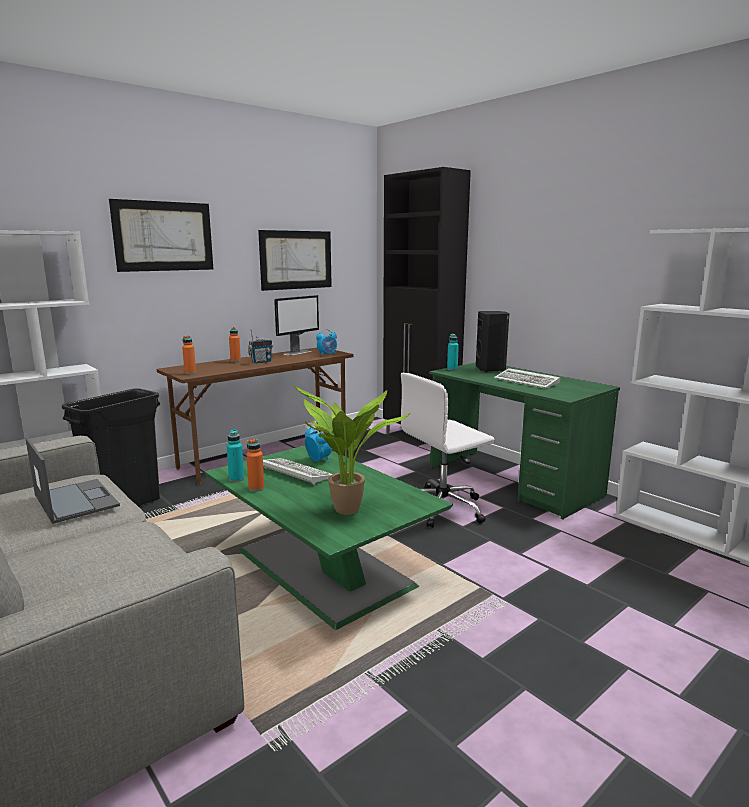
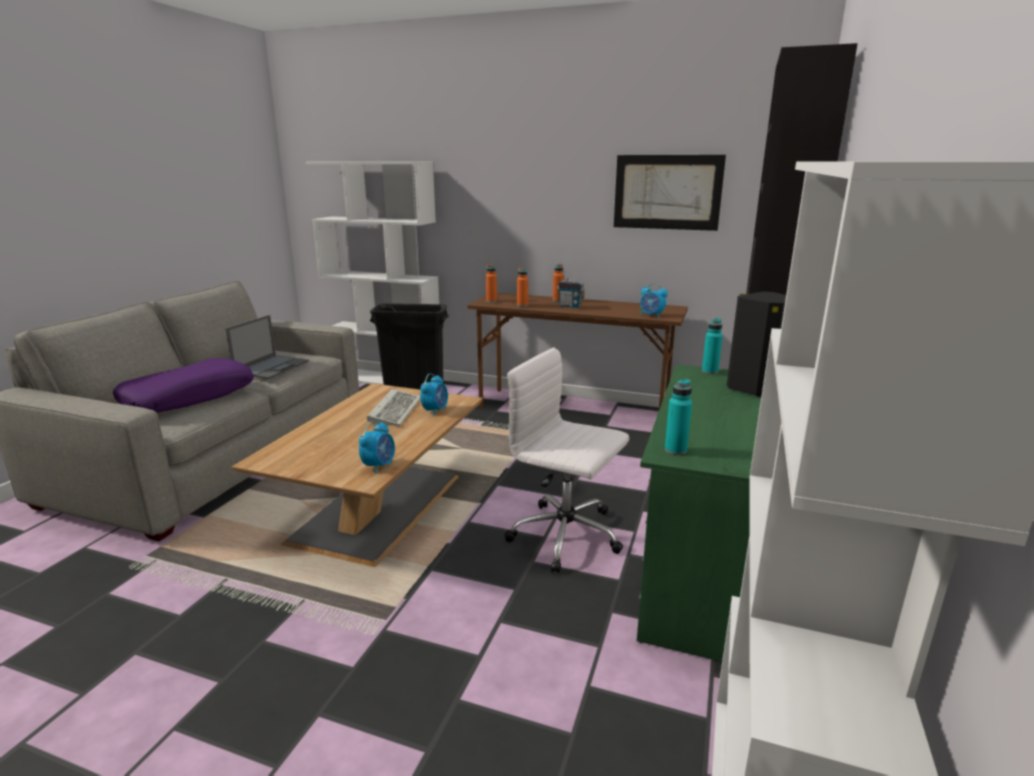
camera: 60 degrees right, 5 degrees up
picture [109,199,213,272] -> none
green coffee table [205,446,453,630] -> brown coffee table [232,383,483,567]
turquoise bottle [227,430,244,482] -> turquoise bottle moved to [665,379,692,455]
orange bottle [247,439,264,492] -> orange bottle moved to [517,268,528,307]
monitor [274,295,319,356] -> none
potted plant [291,382,410,515] -> none
keyboard [494,368,560,389] -> none
none -> purple pillow [113,358,254,413]
none -> alarm clock [359,421,395,474]

